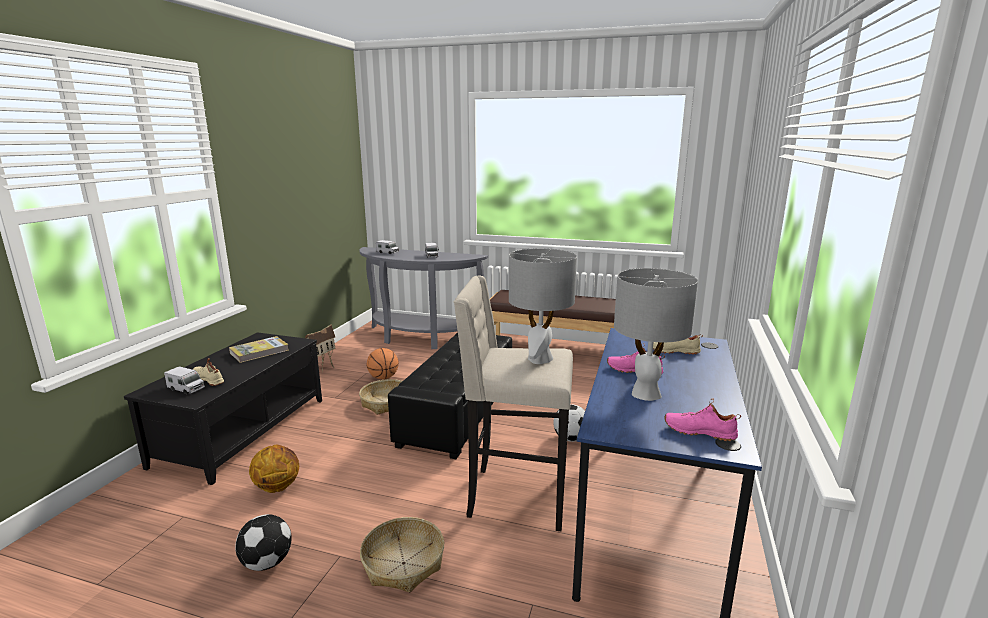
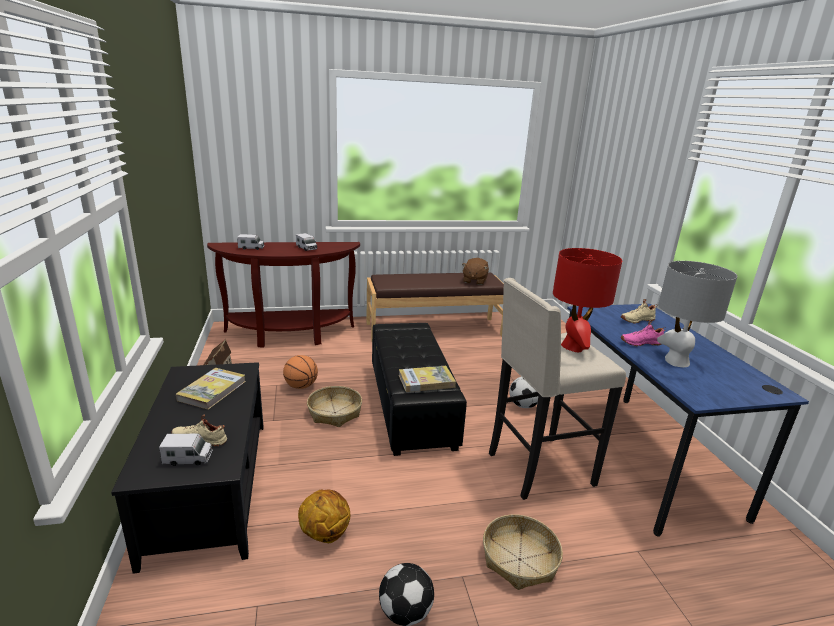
camera: 30 degrees left, 5 degrees up
grey console table [359,247,488,349] -> brown console table [207,242,360,348]
grey table lamp [509,248,577,364] -> red table lamp [553,248,622,352]
pink shoe [665,399,741,441] -> none
none -> book [399,366,456,392]
none -> brown plush toy [462,258,489,285]

